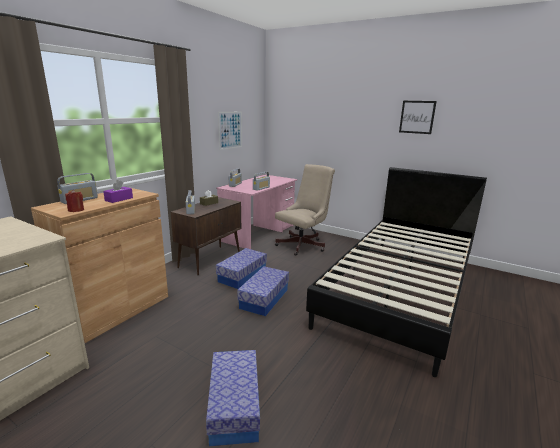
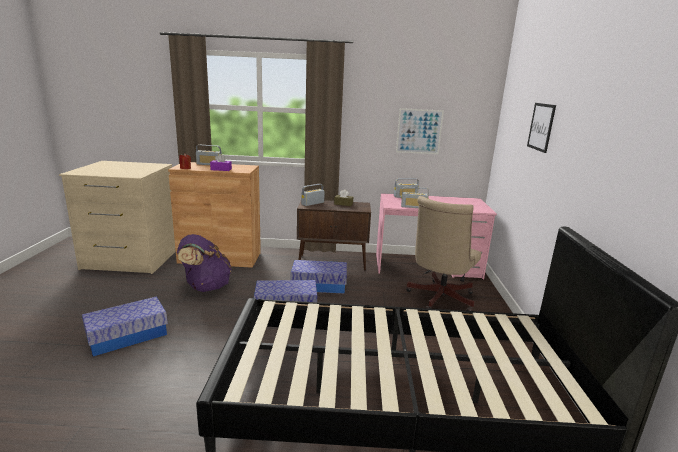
camera: 60 degrees right, 0 degrees up
beige office chair [275,164,335,256] -> beige office chair turned 105 degrees clockwise [406,196,481,311]
picture [399,101,437,134] -> picture moved to [527,103,556,153]
none -> purple backpack [177,234,231,292]

